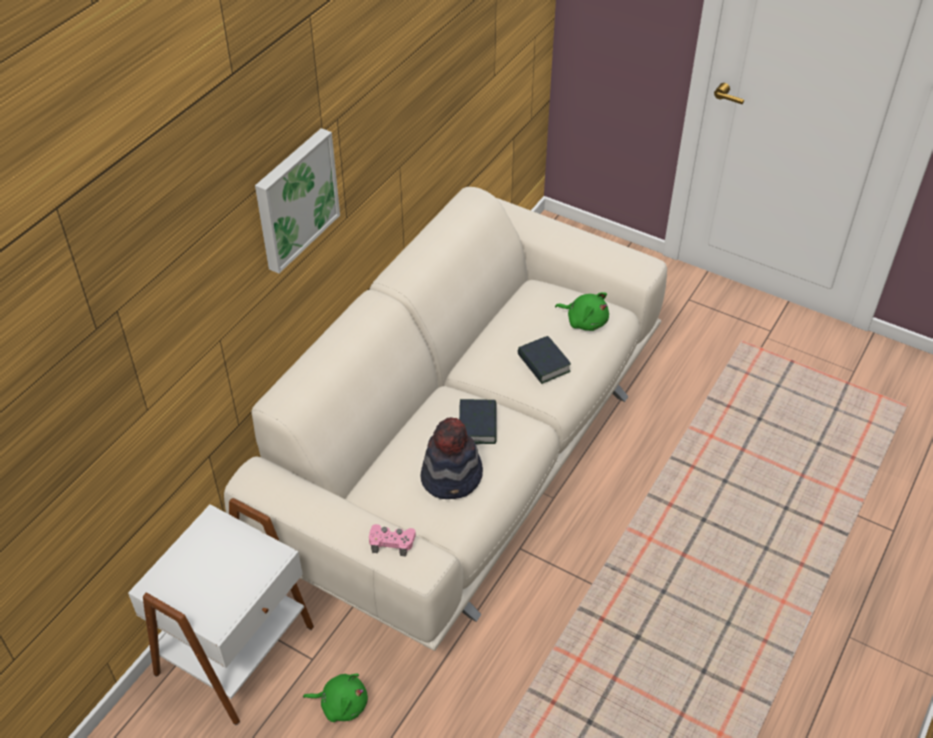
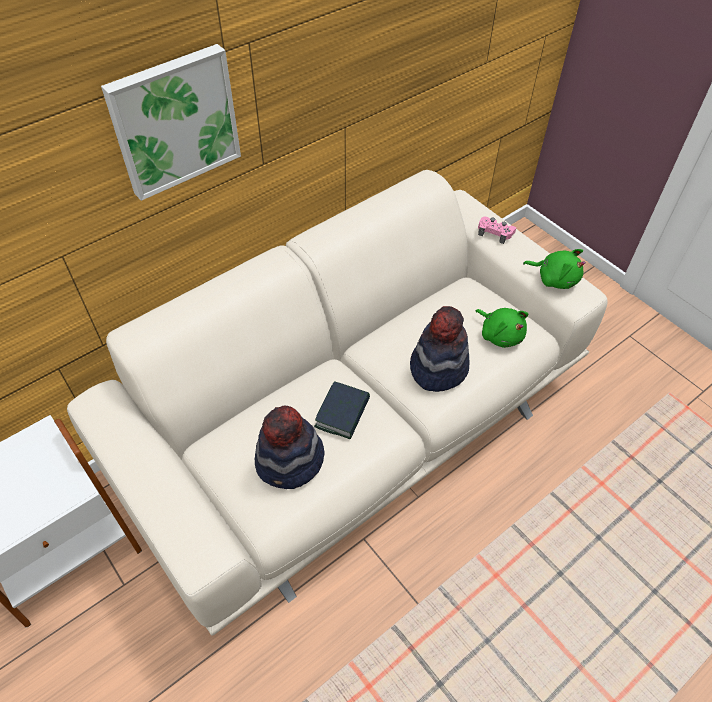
camera: 20 degrees right, 5 degrees up
green plush toy [303,673,368,722] -> green plush toy moved to [523,249,586,289]
pink game controller [369,524,416,557] -> pink game controller moved to [478,217,516,244]
book [518,336,571,384] -> hat [410,306,470,392]

